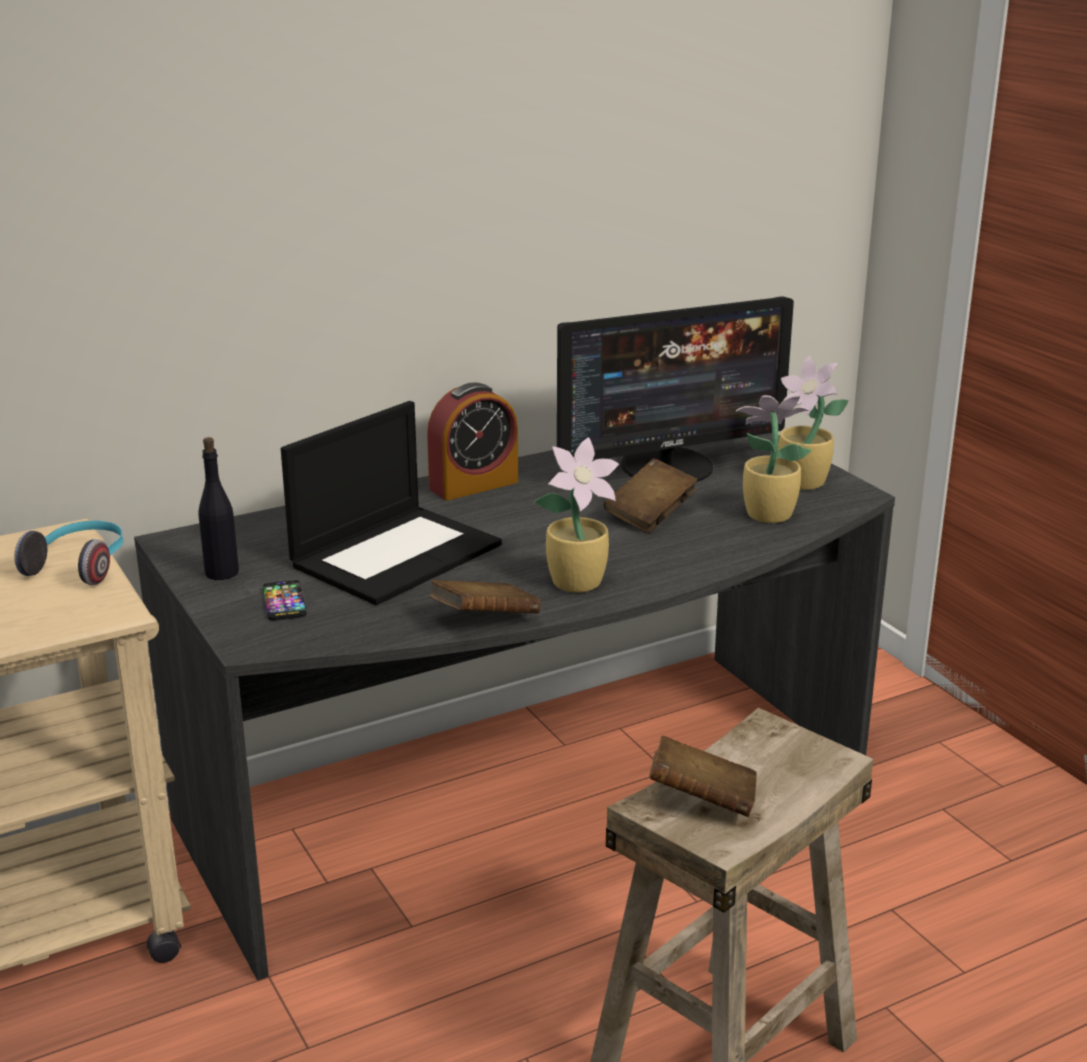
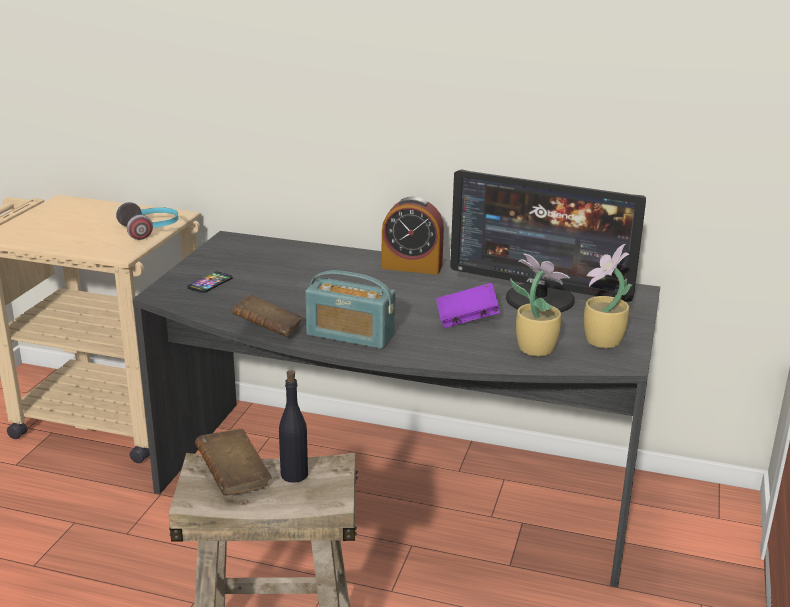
camera: 45 degrees right, 0 degrees up
black bottle [198,437,239,580] -> black bottle moved to [279,370,308,483]
laptop [281,401,502,605] -> none
potted plant [534,437,619,593] -> radio [305,270,395,349]
brown book [604,458,697,533] -> purple book [436,283,500,328]

